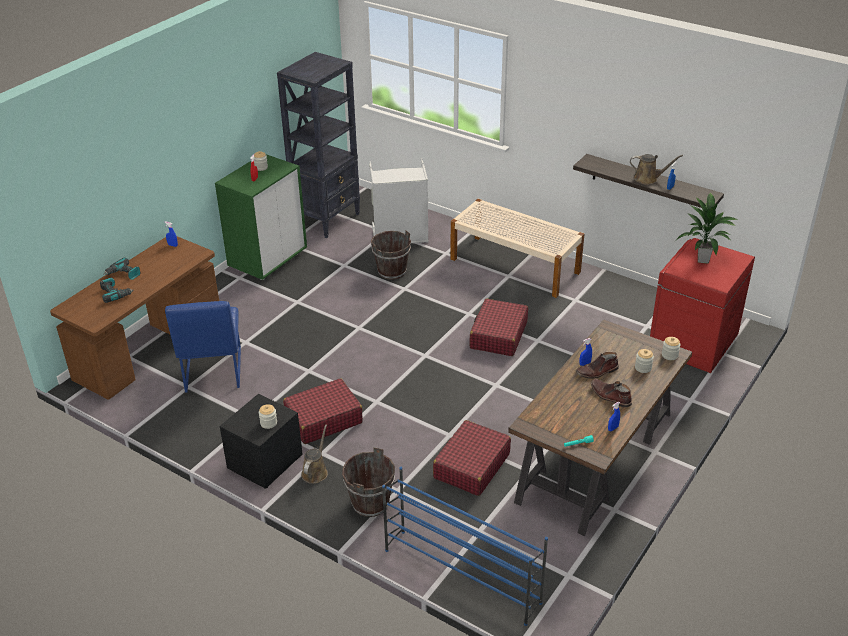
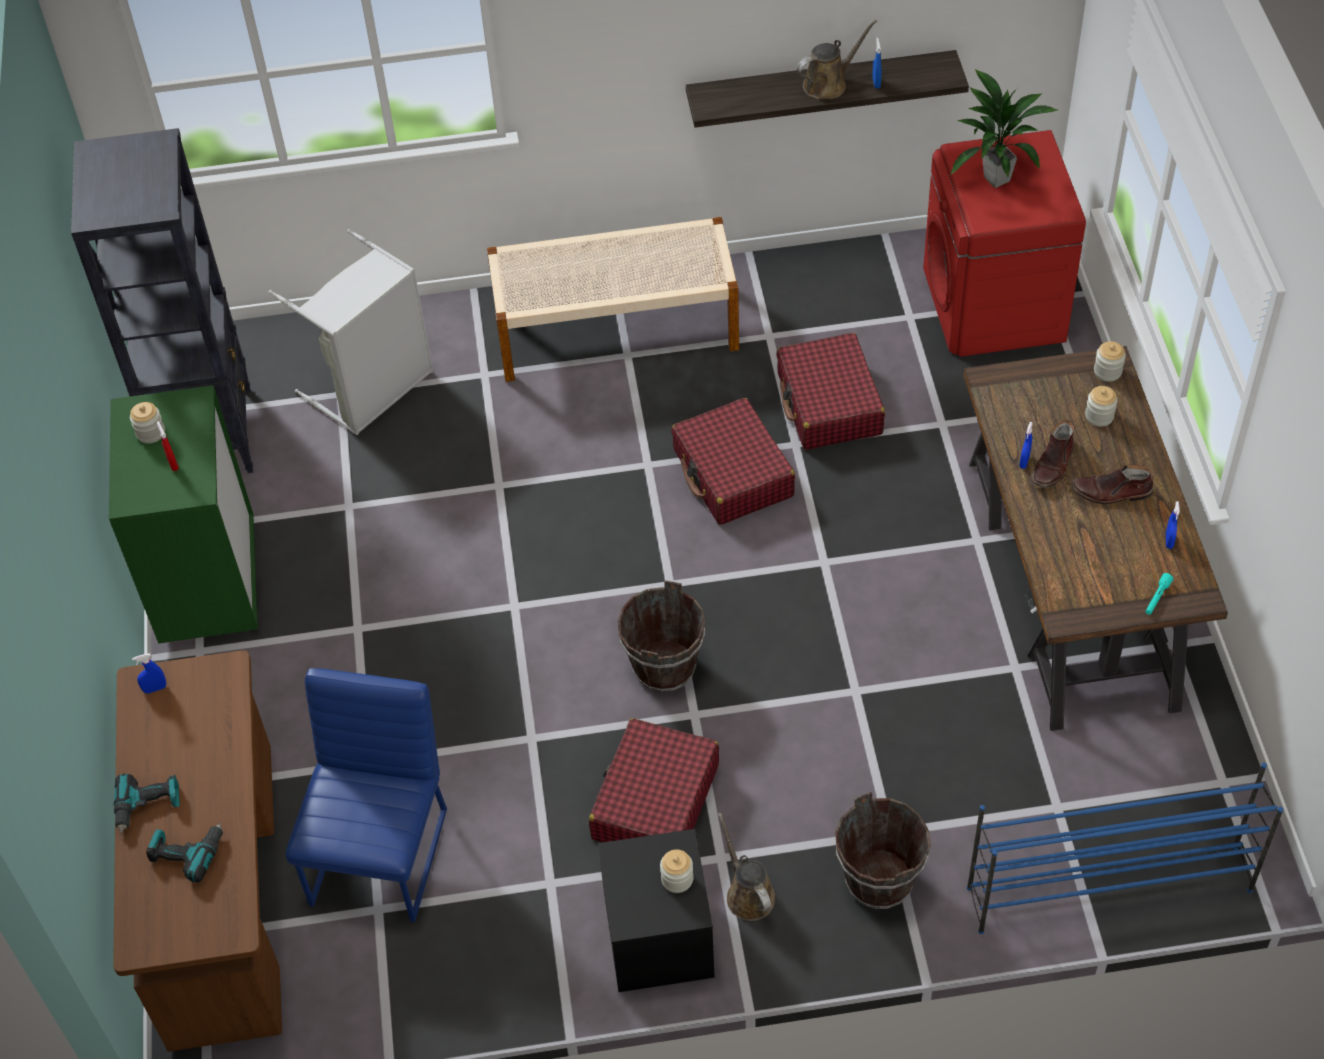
camera: 40 degrees left, 15 degrees up
blue chair [165,301,241,393] -> blue chair turned 120 degrees counterclockwise [285,668,447,922]
brown bucket [371,230,411,280] -> brown bucket moved to [618,580,705,692]
red suitcase [433,420,511,496] -> red suitcase moved to [776,333,885,450]

